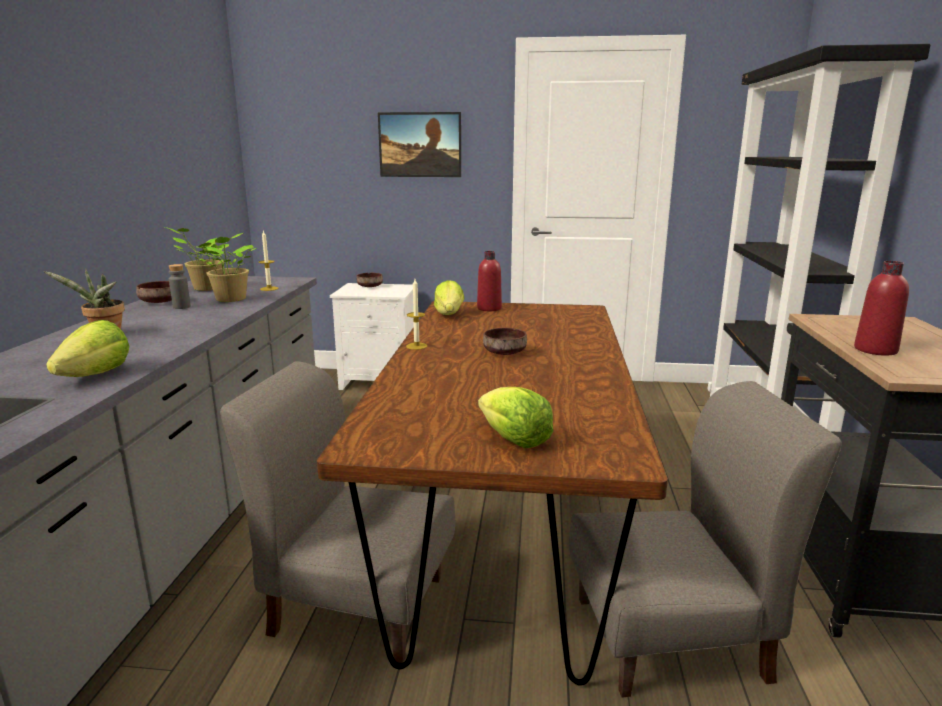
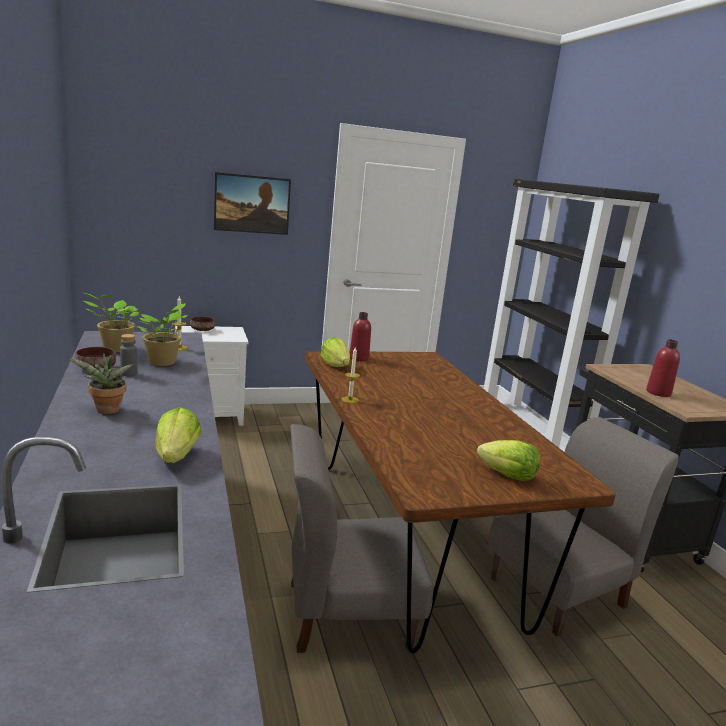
camera: 25 degrees left, 0 degrees up
brown bowl [483,328,527,355] -> none

